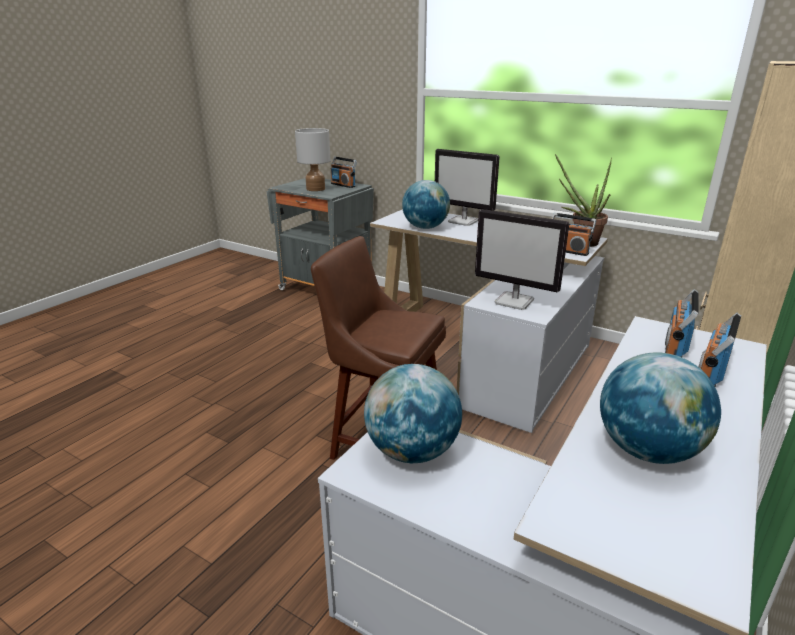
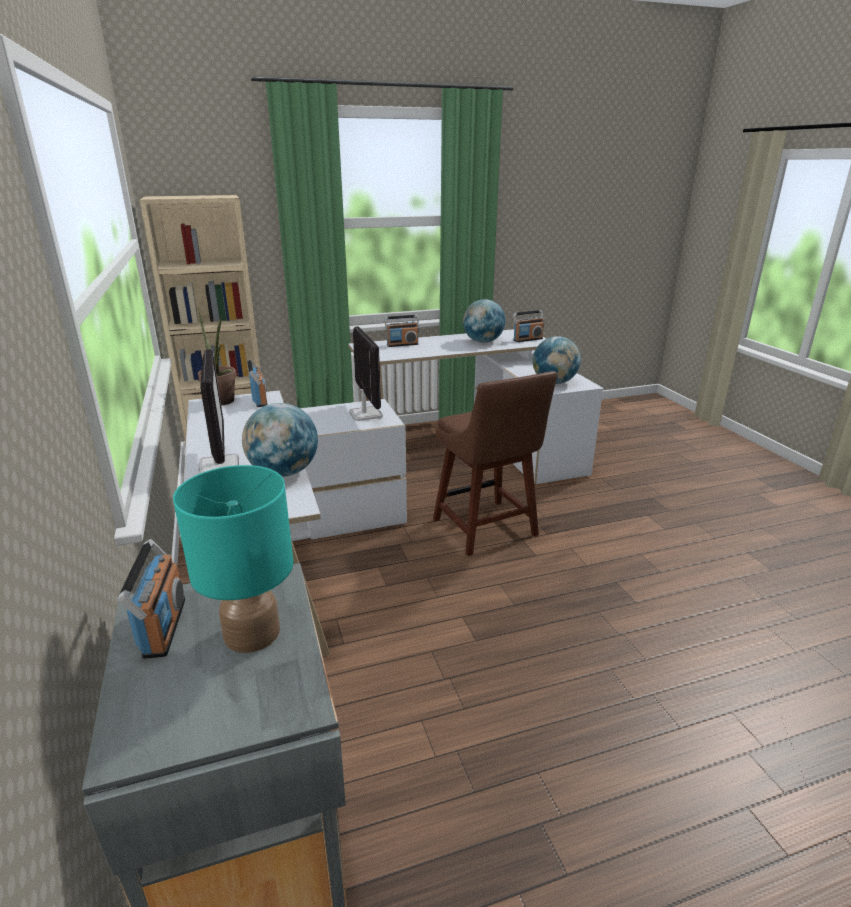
camera: 140 degrees left, 0 degrees up
grey table lamp [295,128,331,191] -> turquoise table lamp [173,465,294,653]
radio [665,289,699,357] -> radio moved to [513,310,544,342]

